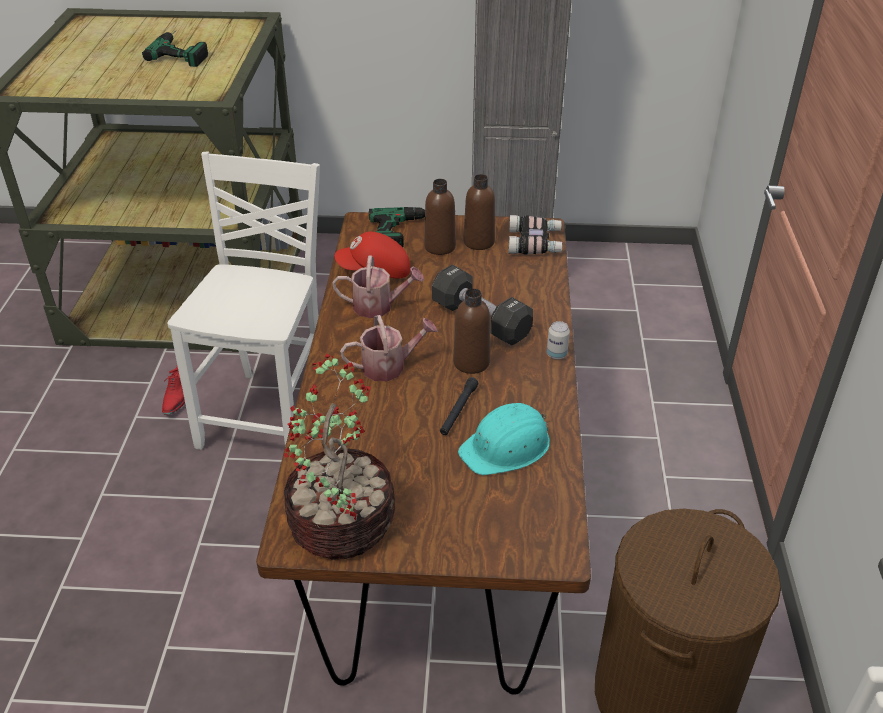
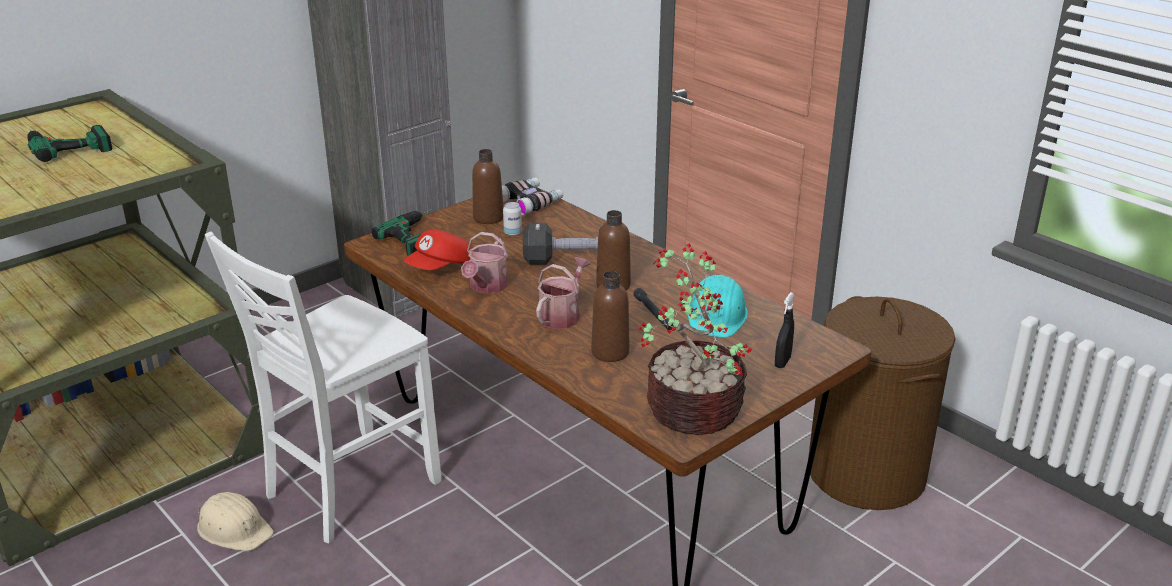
camera: 45 degrees left, 10 degrees down
red shoe [162,366,185,415] -> beige hard hat [197,492,274,552]
white chair [167,152,320,450] -> white chair turned 105 degrees counterclockwise [205,232,441,543]
watering can [332,256,424,318] -> watering can turned 150 degrees clockwise [461,232,509,293]
brown bottle [424,179,456,255] -> brown bottle moved to [591,271,630,362]
can [547,321,570,360] -> can moved to [503,202,522,236]
none -> black spray bottle [775,292,794,368]

